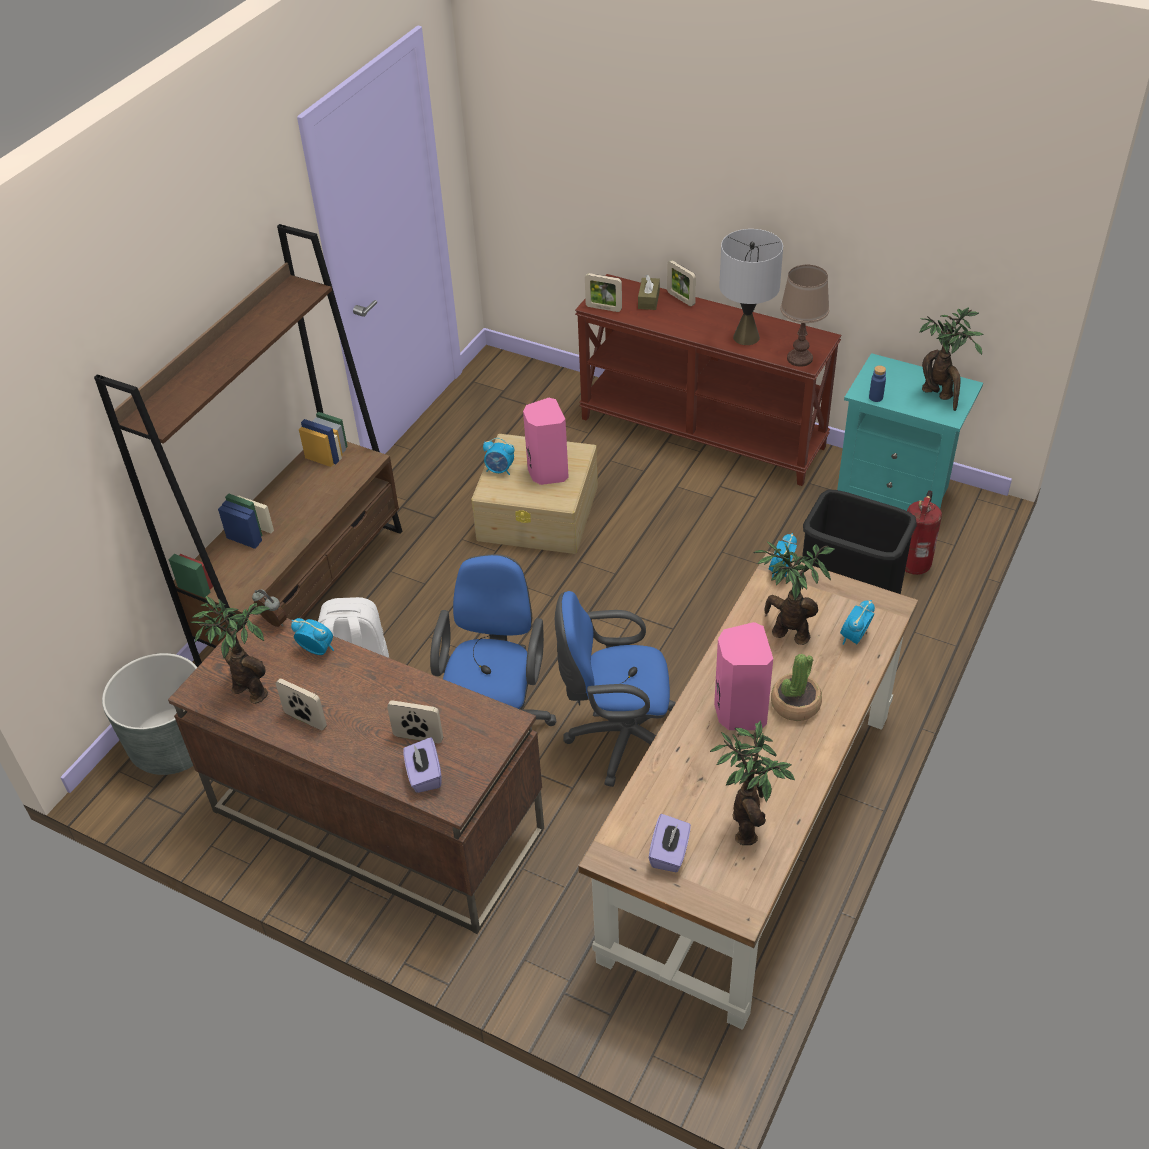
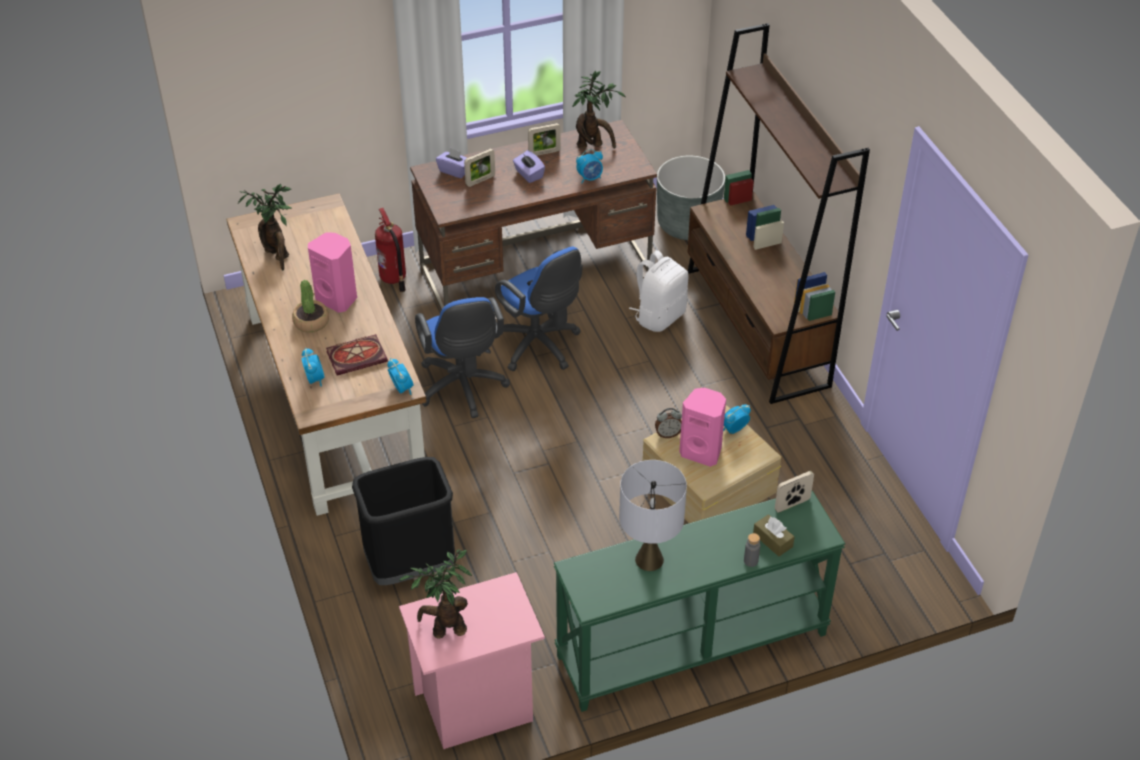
camera: 130 degrees right, 0 degrees up
alarm clock [252,589,287,627] -> alarm clock moved to [655,408,682,438]
blue office chair [555,591,676,787] -> blue office chair turned 120 degrees clockwise [415,297,510,418]
brown console table [575,274,842,486] -> green console table [554,490,845,712]
purple tissue box [649,814,691,872] -> purple tissue box moved to [513,150,545,183]
picture frame [667,260,696,306] -> grey bottle [744,533,760,567]
potted plant [753,542,835,645] -> book [326,334,388,375]
brown table lamp [780,265,829,367] -> none
turquoise nightstand [837,353,983,511] -> pink nightstand [399,572,545,749]
blue bottle [869,365,886,402] -> none
fire extinguisher [905,490,942,575] -> fire extinguisher moved to [375,208,406,292]

